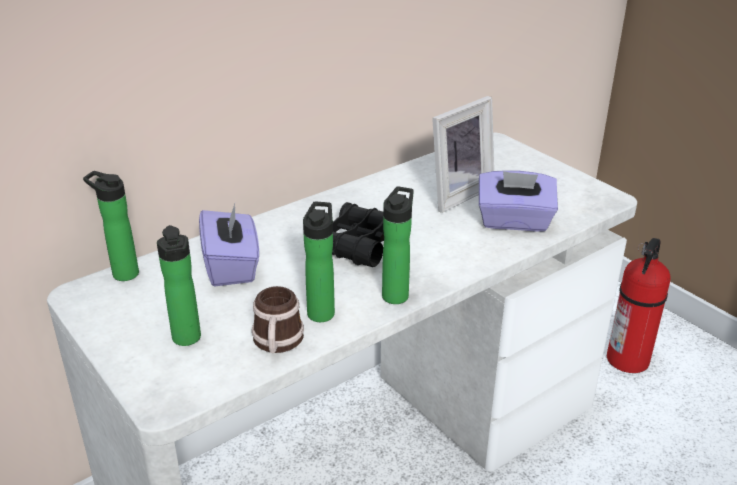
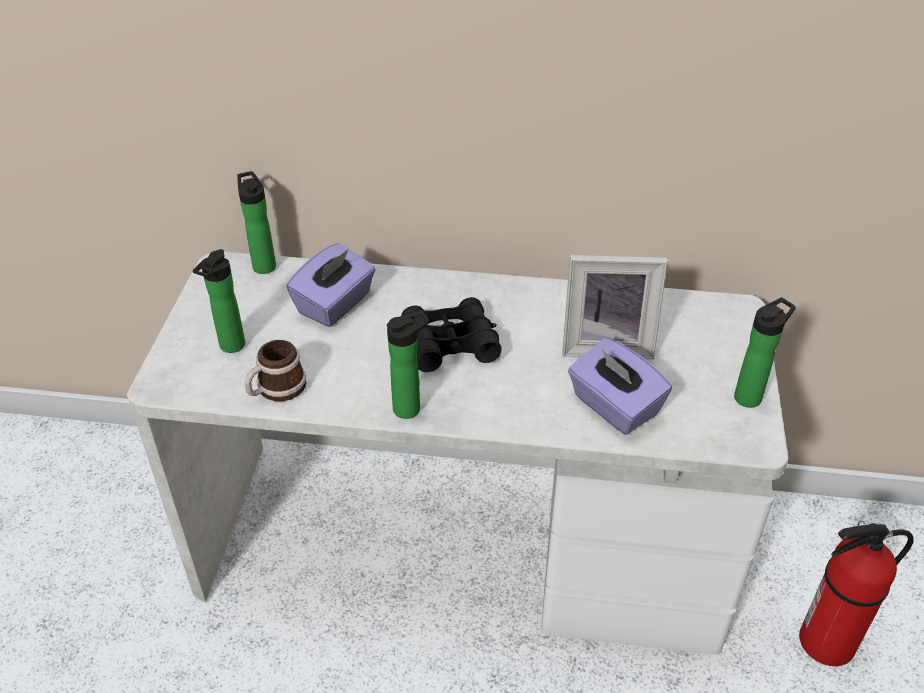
camera: 45 degrees right, 10 degrees up
bottle [303,202,335,322] -> bottle moved to [734,297,796,408]

